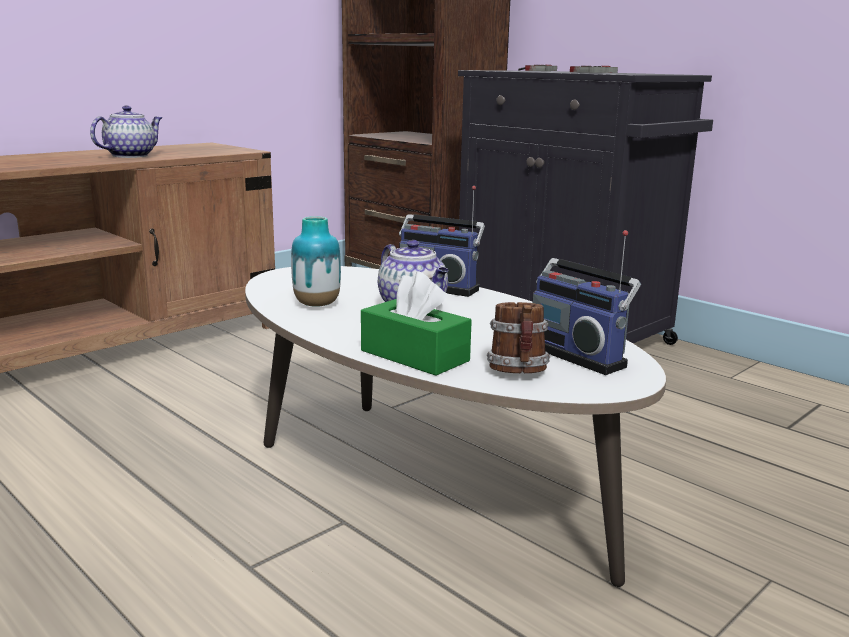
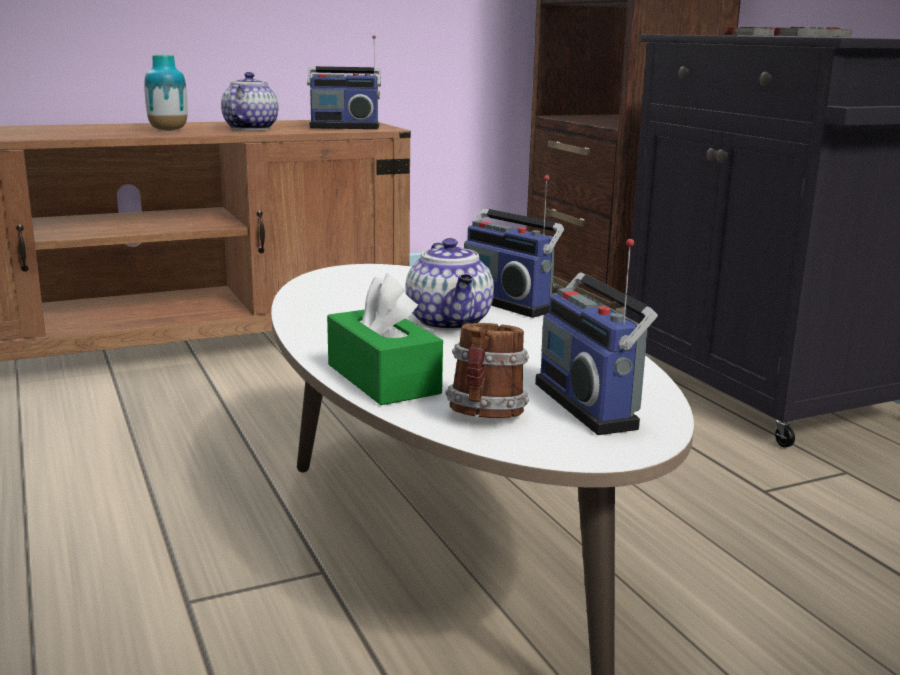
camera: 20 degrees right, 0 degrees up
teapot [90,106,162,158] -> teapot turned 45 degrees counterclockwise [221,72,278,130]
vase [291,216,341,307] -> vase moved to [144,55,188,131]
none -> radio [307,35,381,129]

